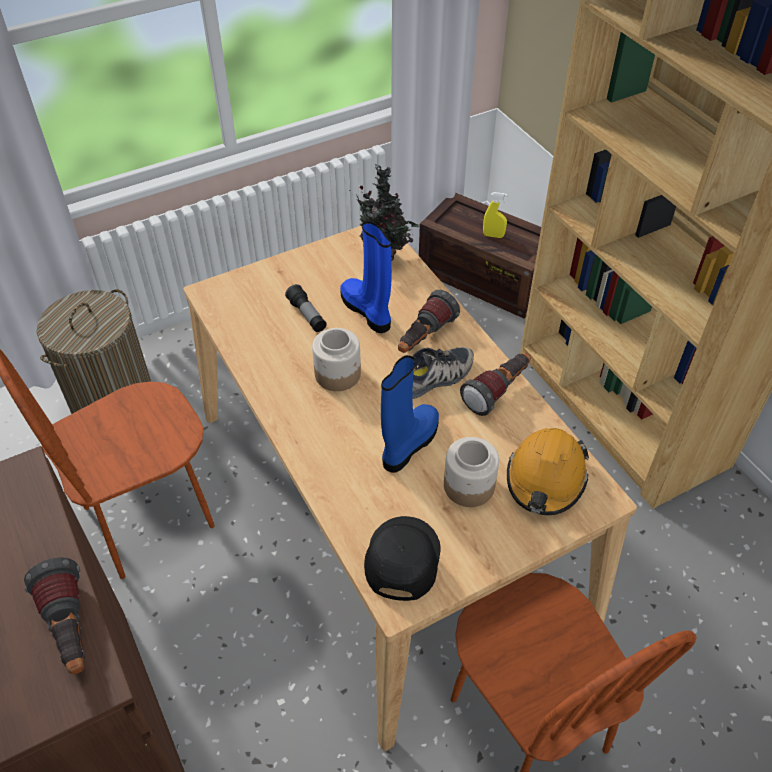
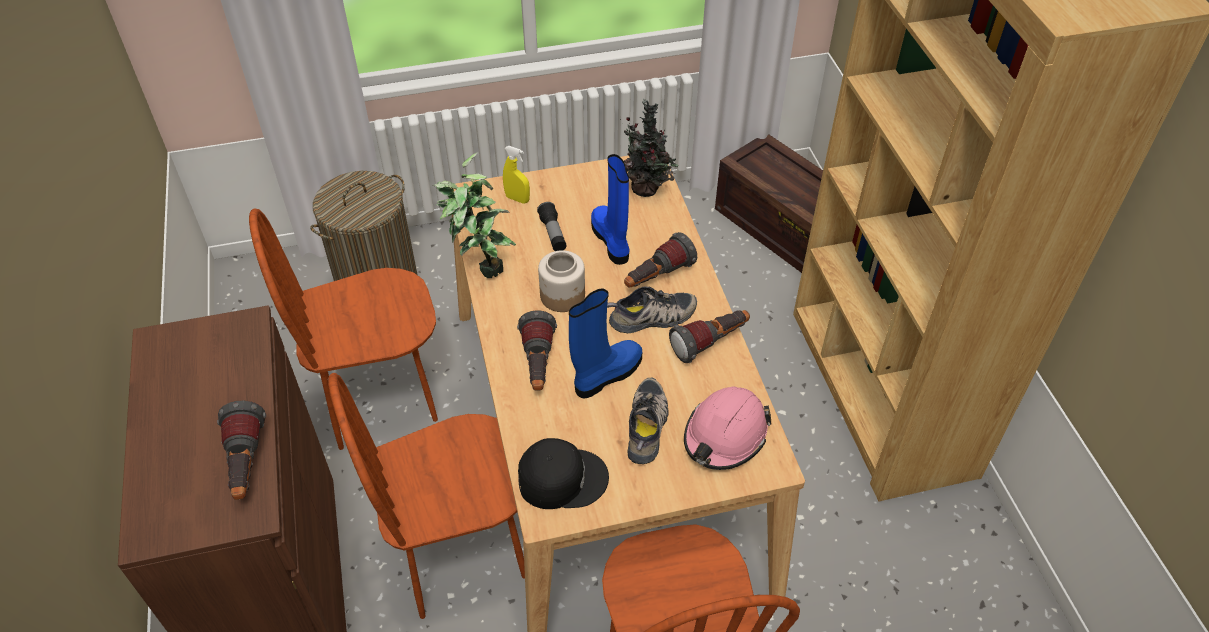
camera: 15 degrees right, 0 degrees up
black cap [364,516,441,601] -> black cap turned 60 degrees clockwise [518,438,609,509]
jar [444,437,499,507] -> shoe [628,378,669,464]
yellow spray bottle [483,192,508,238] -> yellow spray bottle moved to [503,146,530,203]
orange hard hat [507,428,589,515] -> pink hard hat [684,387,771,470]
none -> brown chair [328,373,525,619]
none -> potted plant [433,152,516,278]
none -> flashlight [517,310,557,391]

